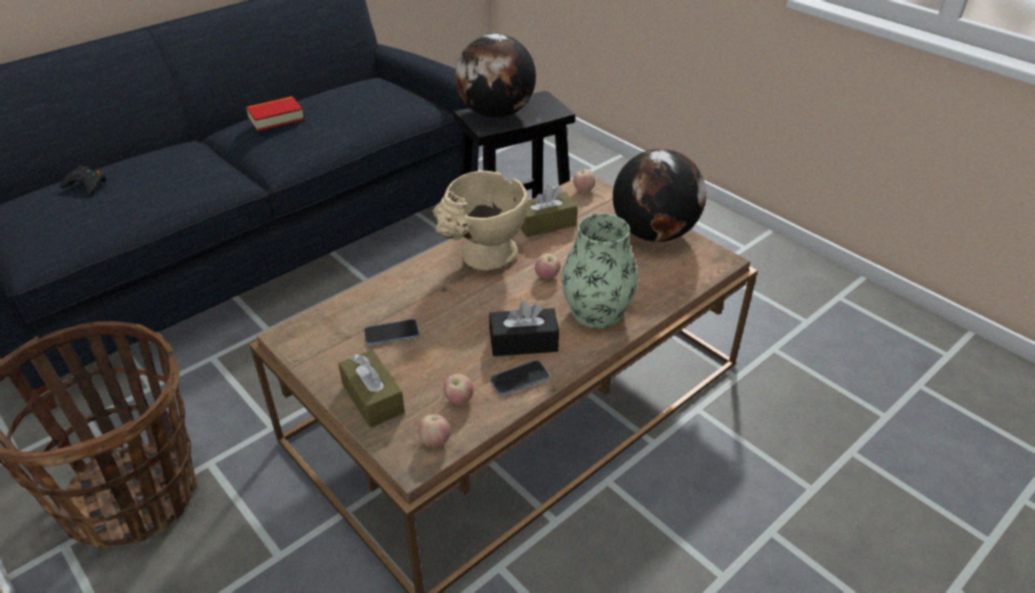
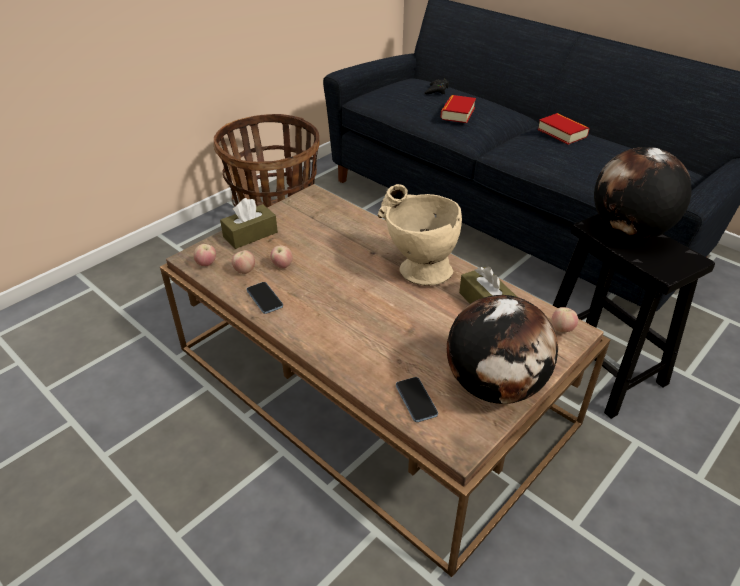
camera: 85 degrees right, 0 degrees up
phone [364,319,419,346] -> phone moved to [396,377,438,422]
black tissue box [489,301,559,356] -> none
apple [535,253,561,279] -> apple moved to [271,245,293,268]
vase [561,214,639,328] -> none
none -> book [440,95,476,123]

